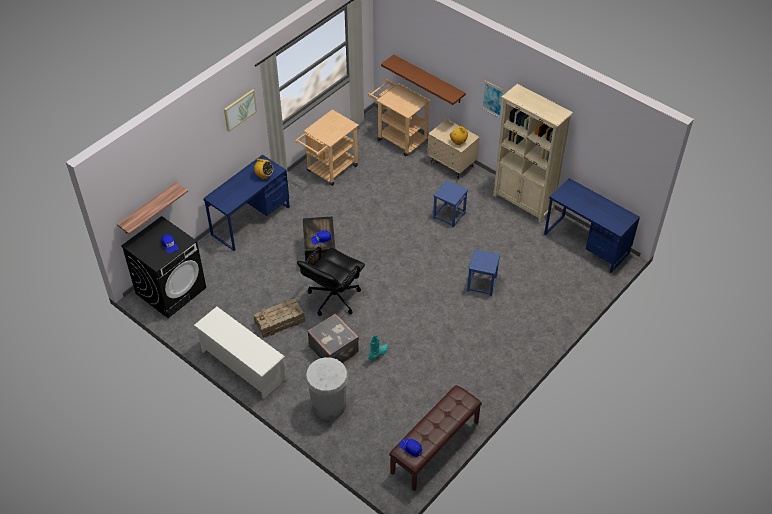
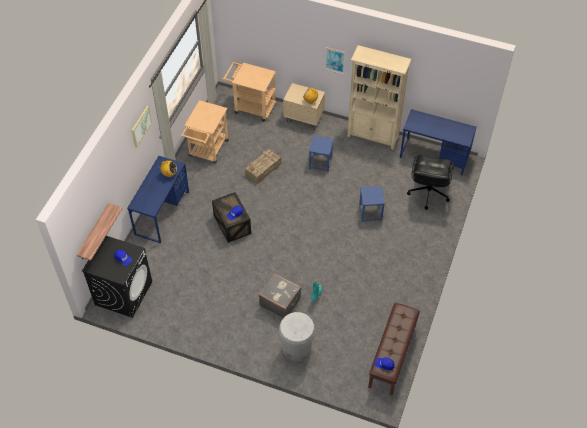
camera: 20 degrees left, 5 degrees up
white shoe rack [194,307,286,399] -> none
crate [253,298,305,338] -> crate moved to [245,149,281,184]
black office chair [297,247,365,316] -> black office chair moved to [407,155,454,210]
brown shelf [381,55,466,105] -> none

